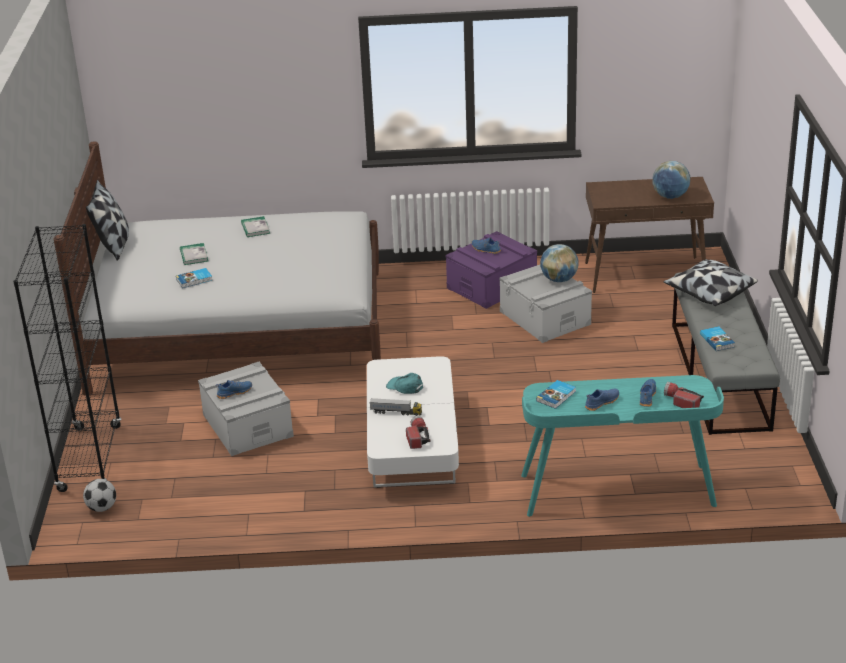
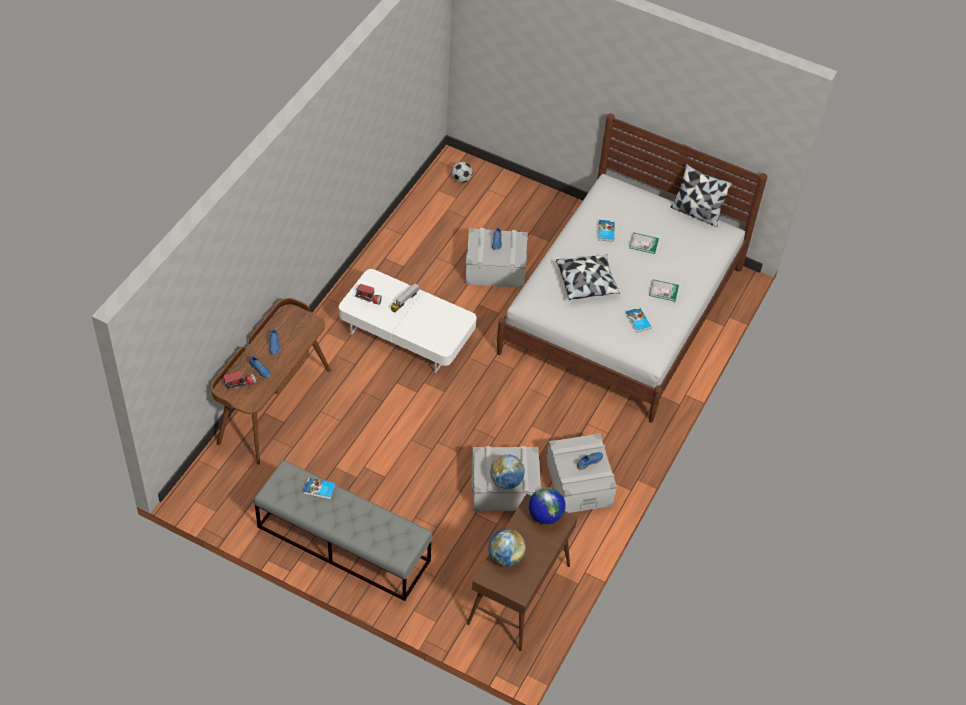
camera: 115 degrees right, 20 degrees up
black bookcase [13,224,121,492] -> none
turquoise cap [386,373,423,394] -> none
purple storage box [446,231,537,309] -> grey storage box [546,433,617,513]
turquoise desk [521,375,724,517] -> brown desk [211,298,331,465]
book [536,380,576,409] -> book moved to [626,307,651,333]
pillow [664,259,758,306] -> pillow moved to [556,254,620,300]
none -> globe [529,487,566,524]

